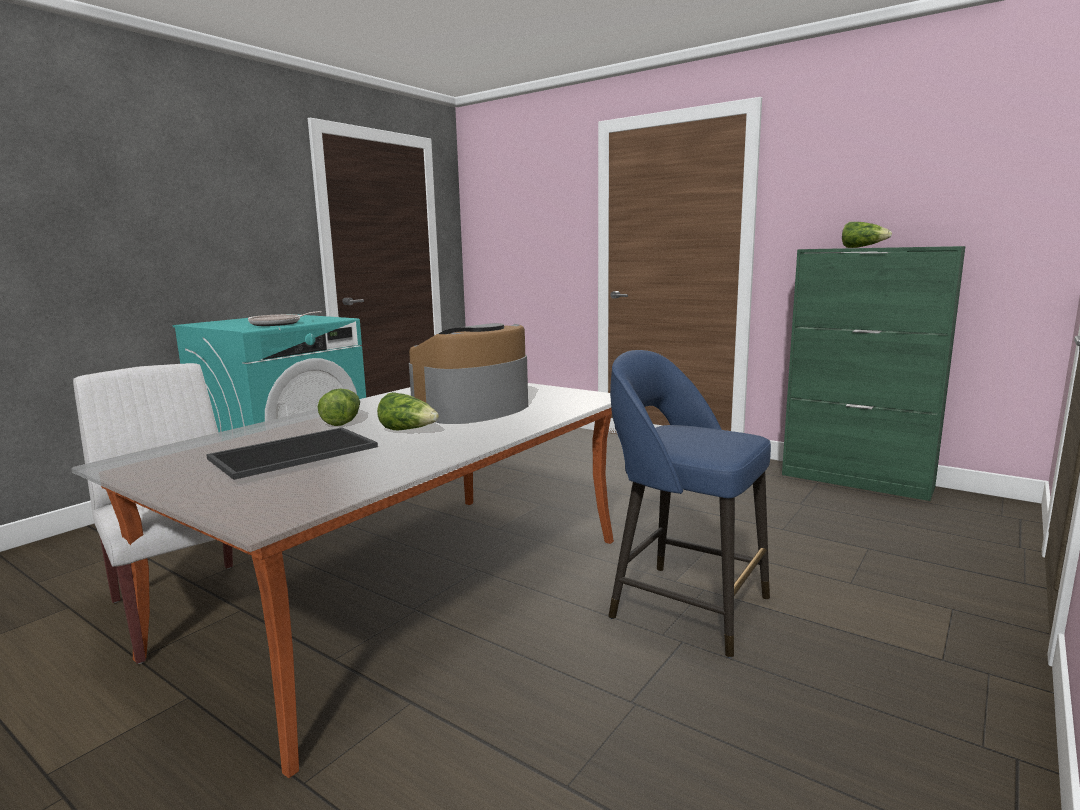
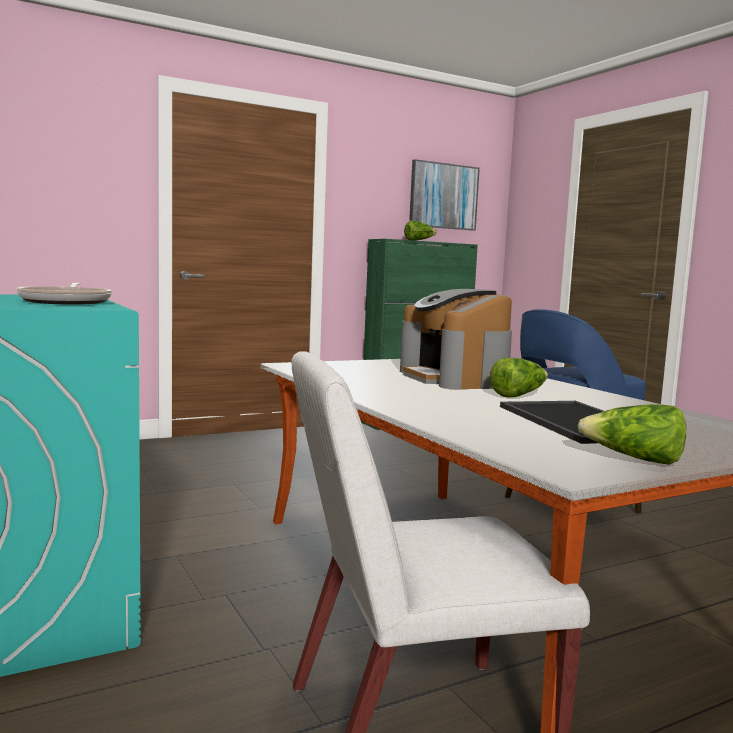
camera: 65 degrees left, 5 degrees down
lettuce [318,389,360,426] -> lettuce moved to [577,404,686,465]
none -> picture [409,159,480,231]

